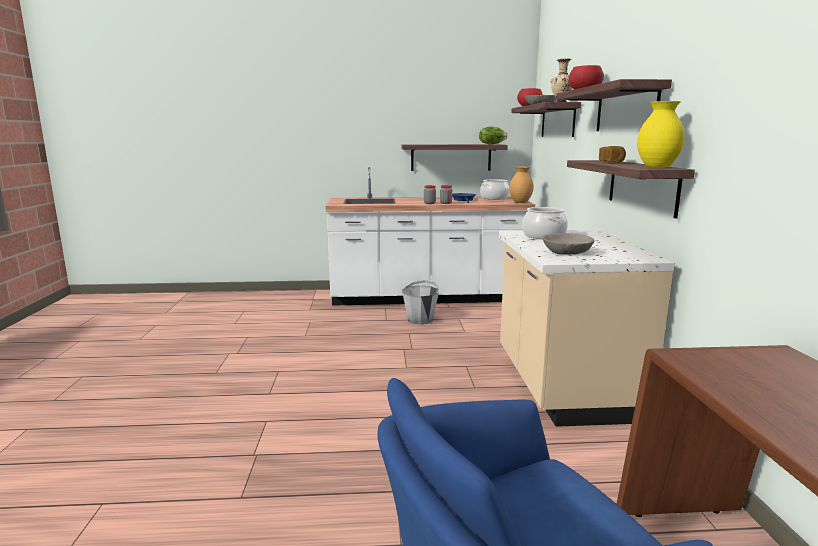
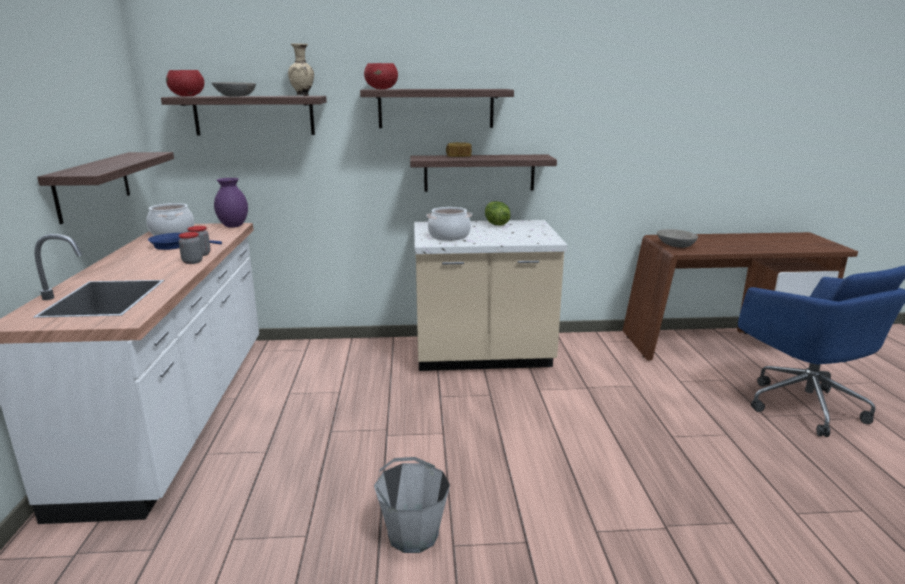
camera: 90 degrees left, 5 degrees up
grey bucket [402,280,439,324] -> grey bucket moved to [374,457,450,553]
lettuce [479,127,508,144] -> lettuce moved to [485,201,510,225]
brown vase [509,167,534,203] -> purple vase [214,178,248,228]
grey bowl [543,233,595,255] -> grey bowl moved to [657,229,698,248]
yellow vase [637,101,685,168] -> none

